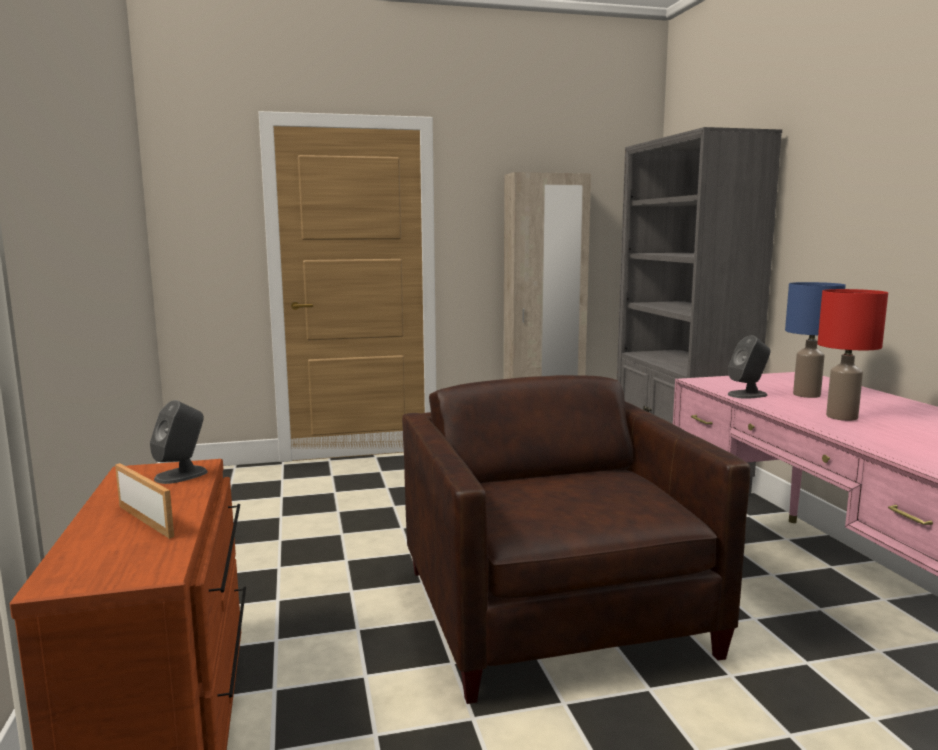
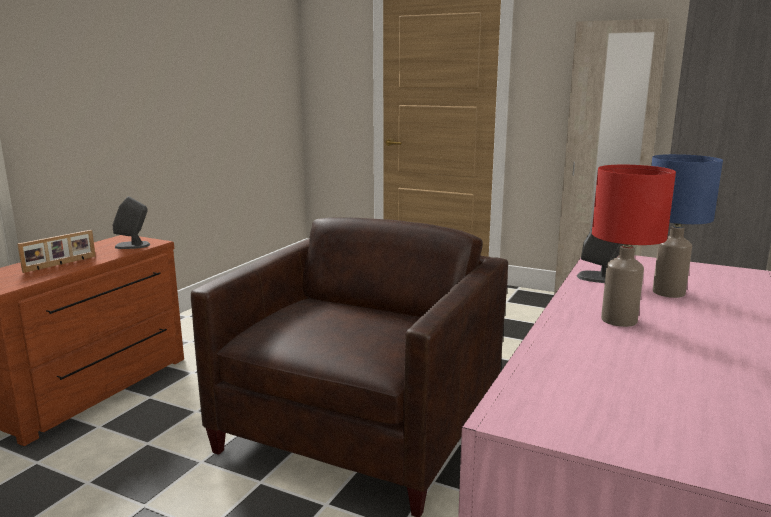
camera: 40 degrees right, 5 degrees up
picture frame [115,463,174,539] -> picture frame turned 45 degrees clockwise [17,230,96,273]

